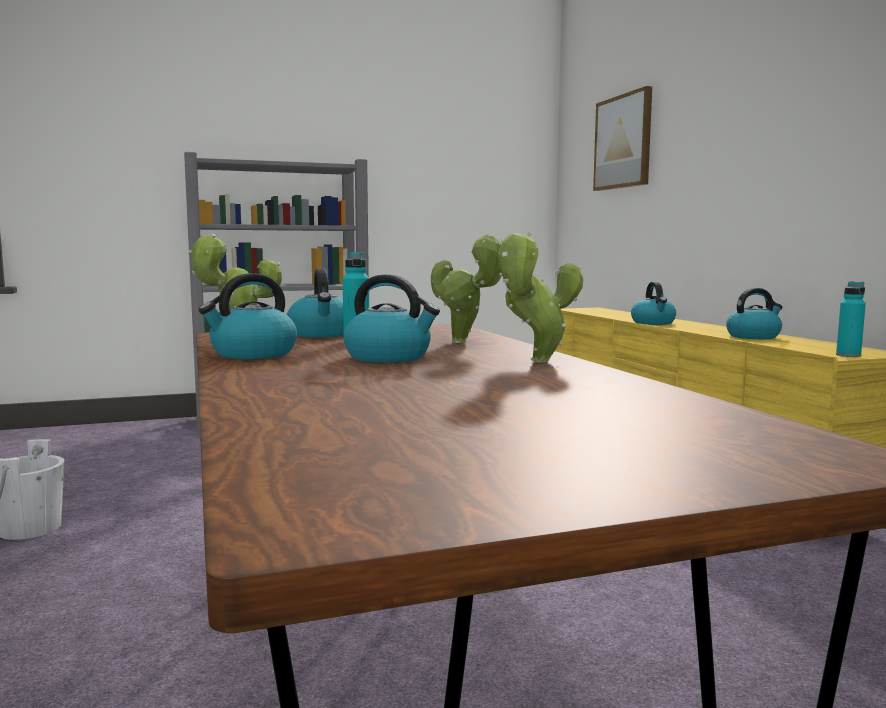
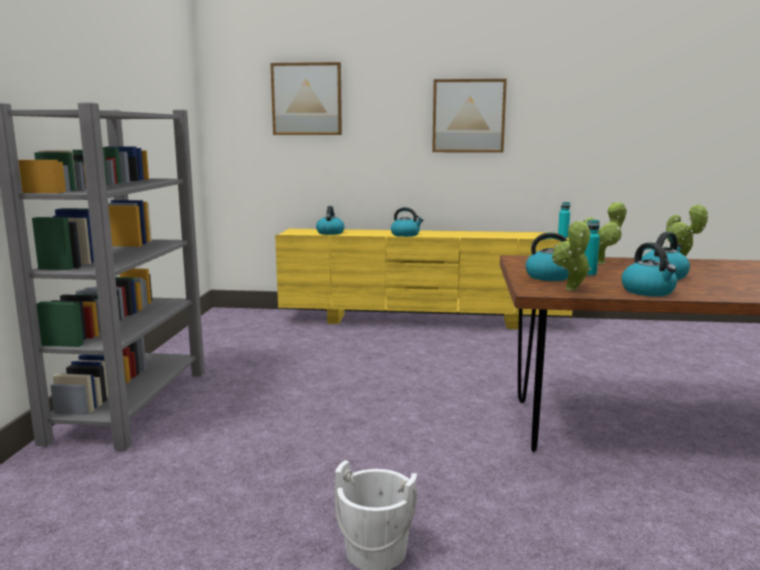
camera: 65 degrees left, 5 degrees up
kettle [726,288,782,339] -> kettle moved to [316,206,345,235]
none -> picture [432,79,507,153]

